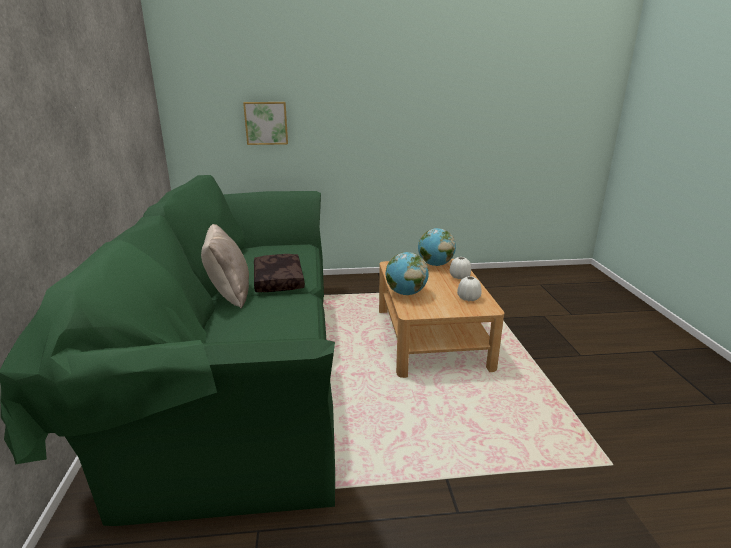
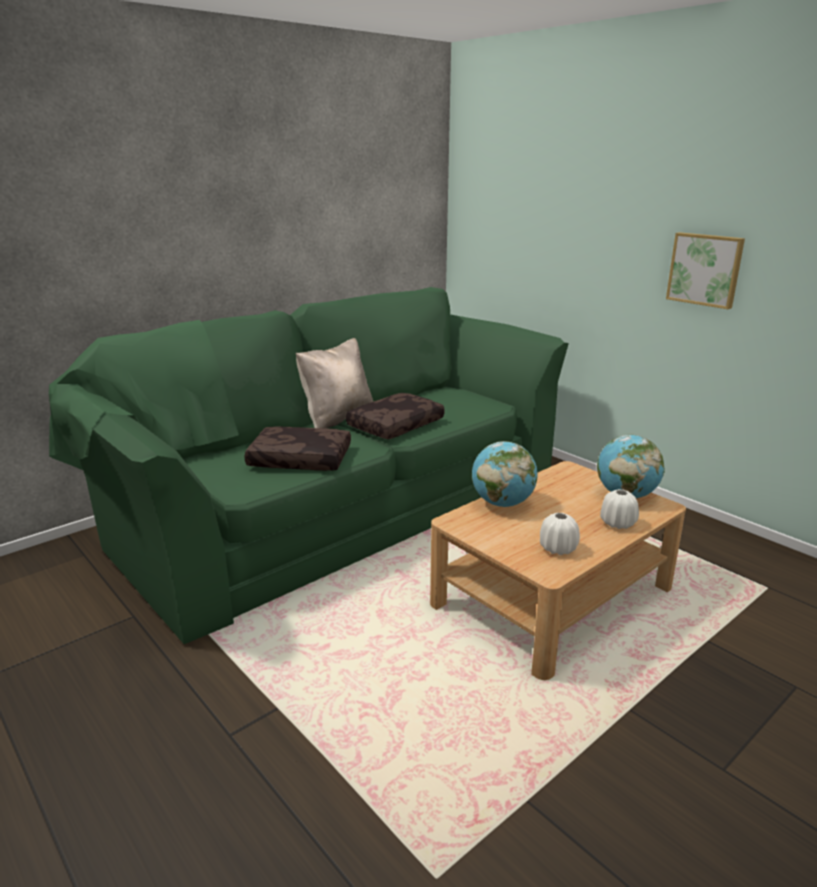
camera: 55 degrees right, 0 degrees up
picture [243,102,288,145] -> picture moved to [666,232,745,309]
none -> brown pillow [244,426,351,471]

